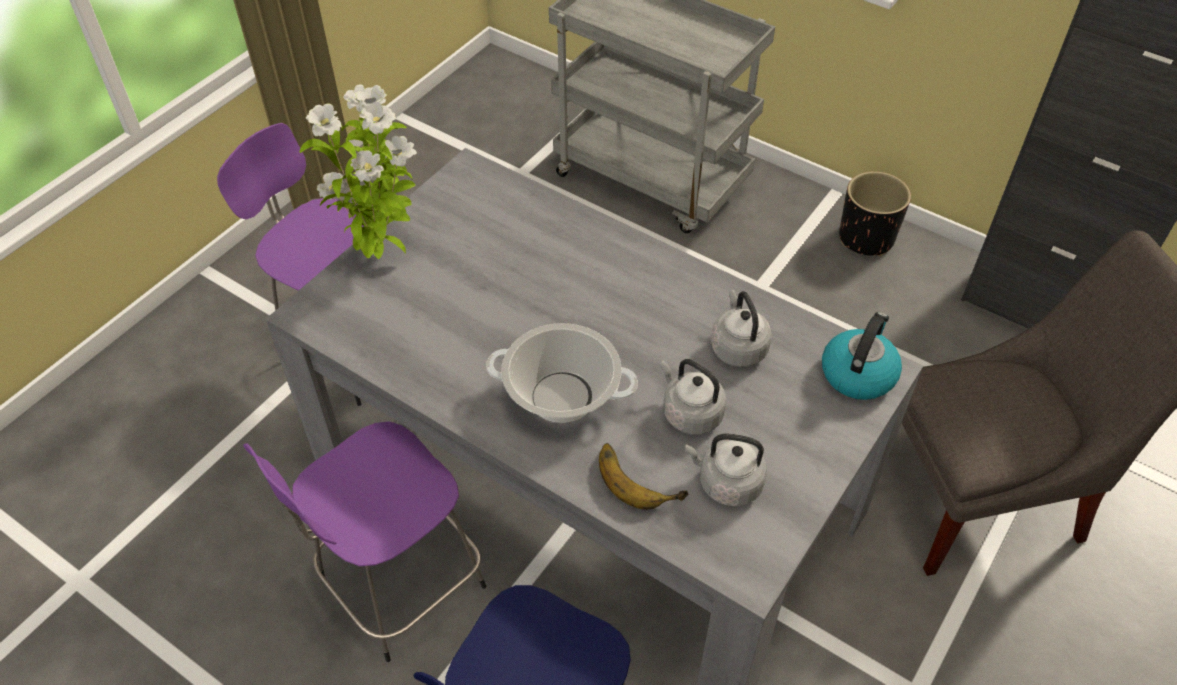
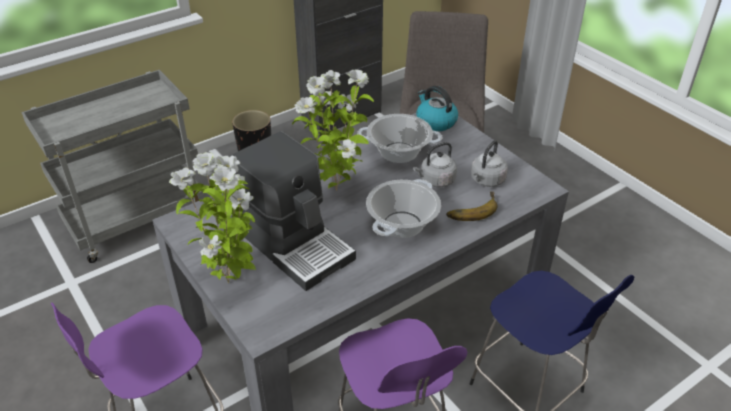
camera: 70 degrees left, 10 degrees down
grey kettle [711,289,772,367] -> cooking pot [357,114,442,163]
none -> coffee machine [229,131,356,291]
none -> potted plant [292,70,374,191]

